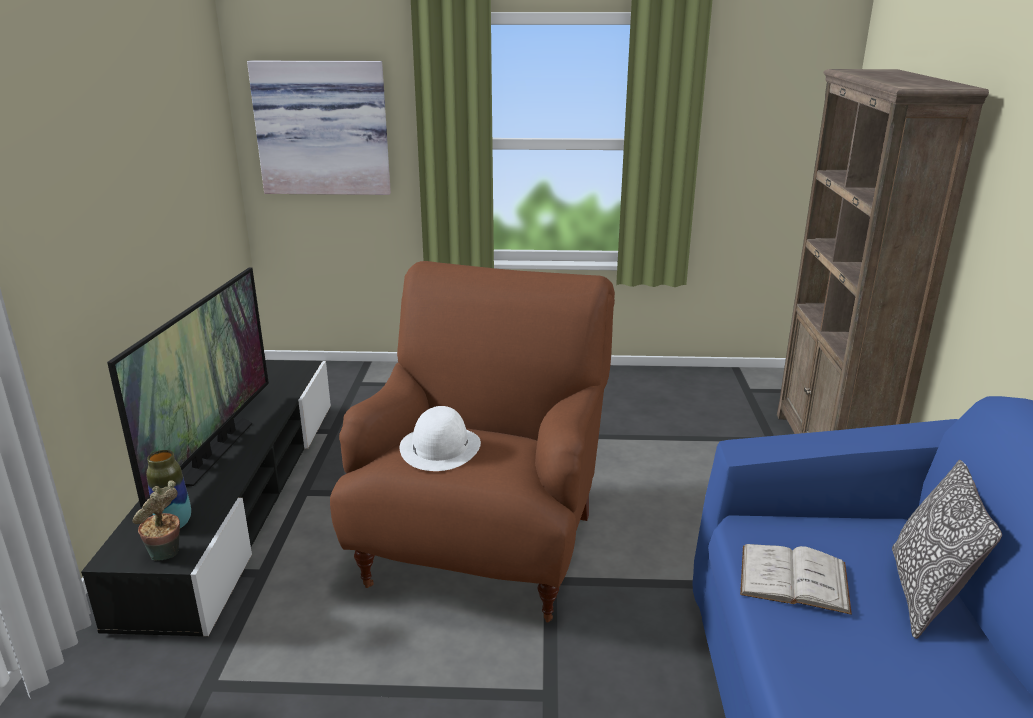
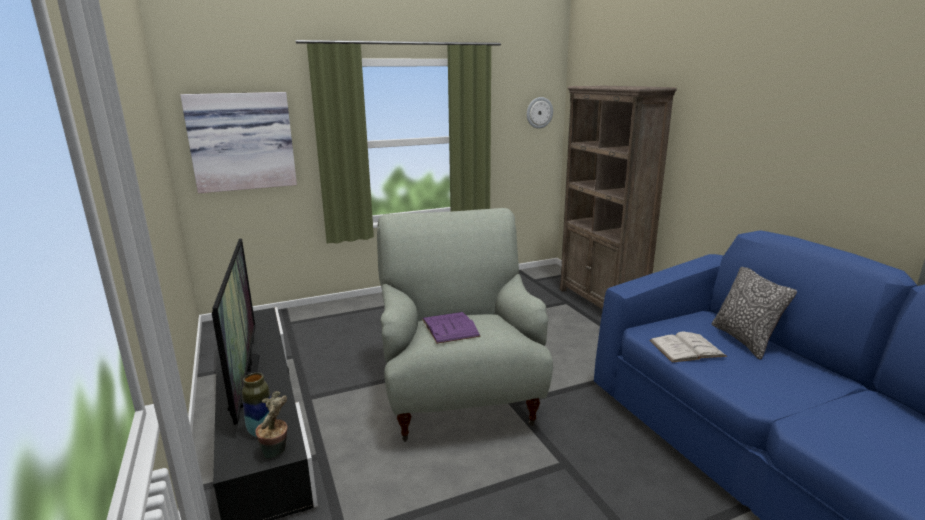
camera: 25 degrees left, 5 degrees down
brown armchair [330,261,615,622] -> grey armchair [377,208,553,442]
white hat [400,406,481,471] -> purple book [422,312,481,344]
none -> wall clock [527,97,553,129]

